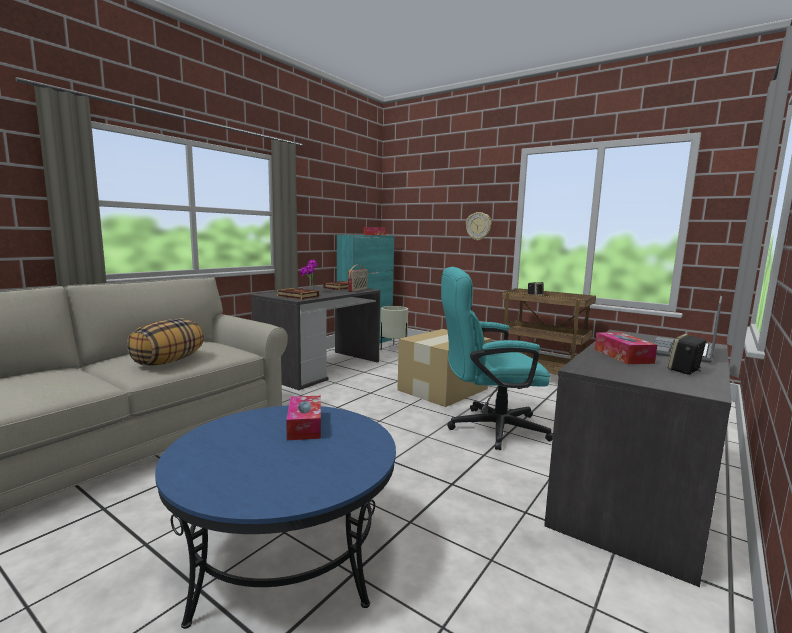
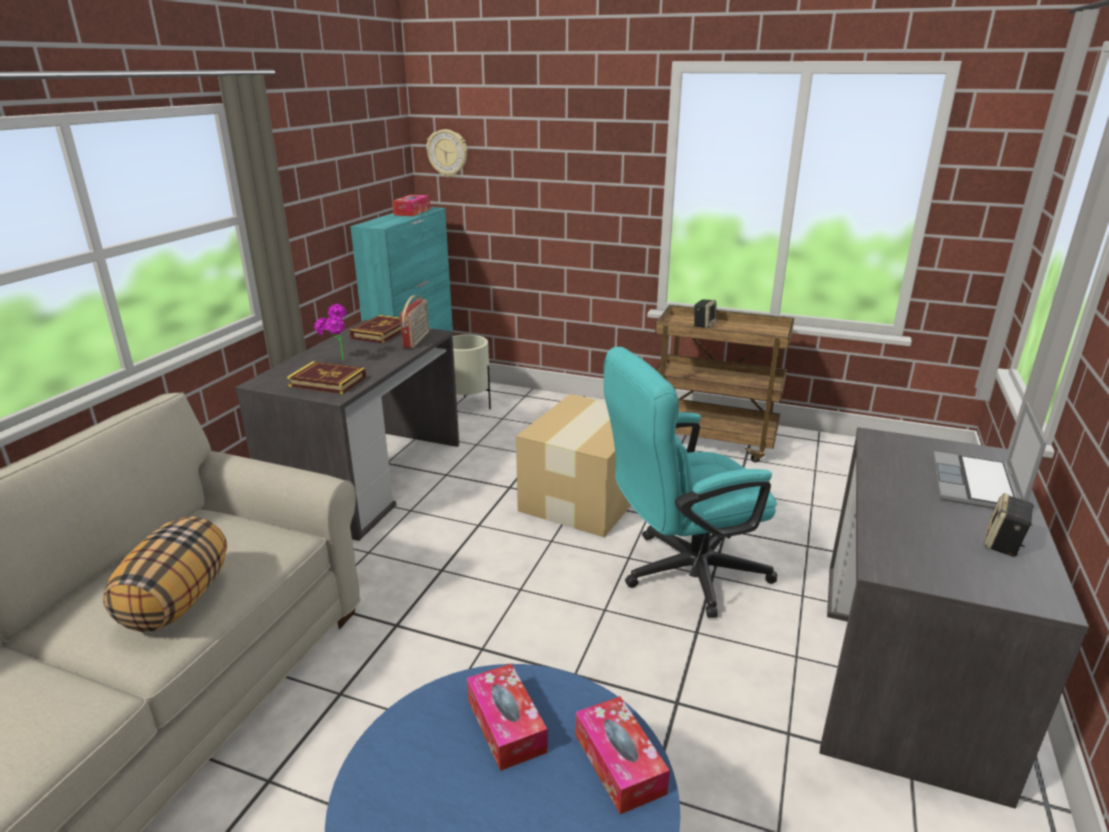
camera: 15 degrees left, 15 degrees up
wall clock [466,212,491,241] -> wall clock moved to [426,129,467,177]
tissue box [595,332,657,364] -> tissue box moved to [576,696,670,814]

